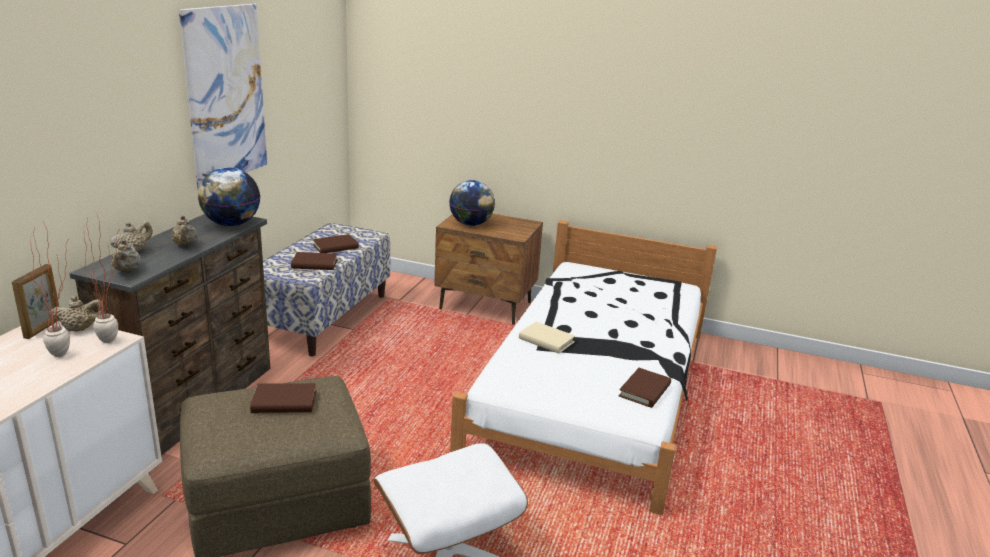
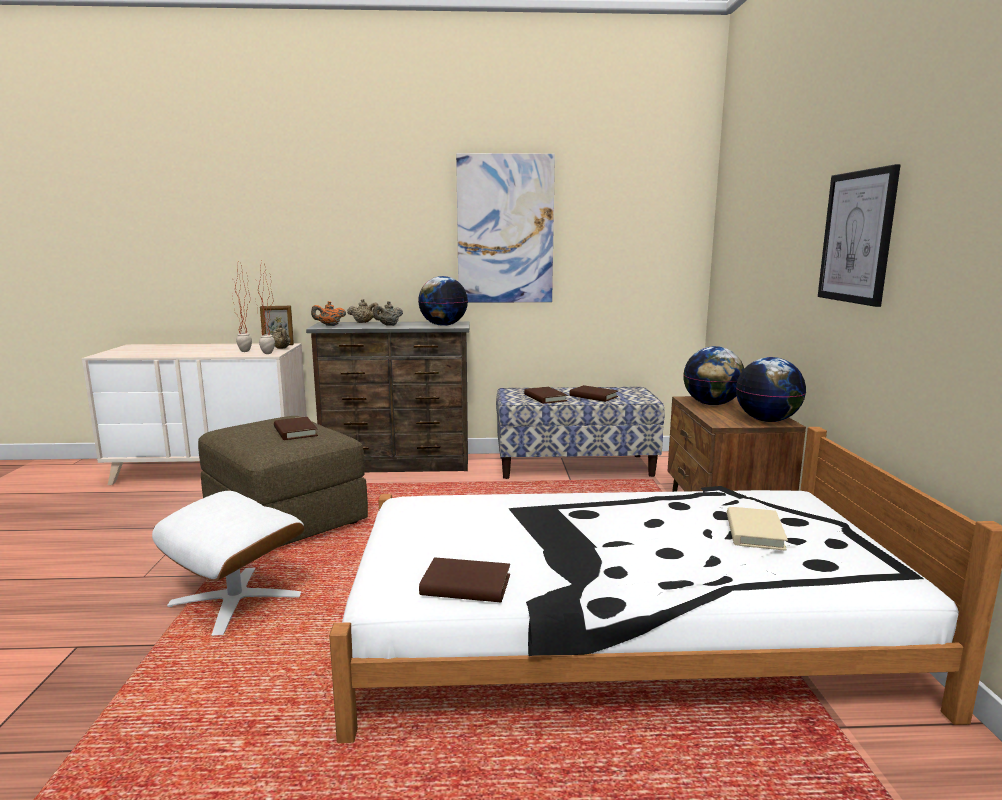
camera: 70 degrees right, 10 degrees down
beige teapot [111,240,141,273] -> orange teapot [311,301,346,326]
beige book [519,322,575,353] -> beige book moved to [727,507,788,551]
none -> globe [736,357,806,422]
none -> picture [818,164,900,307]

